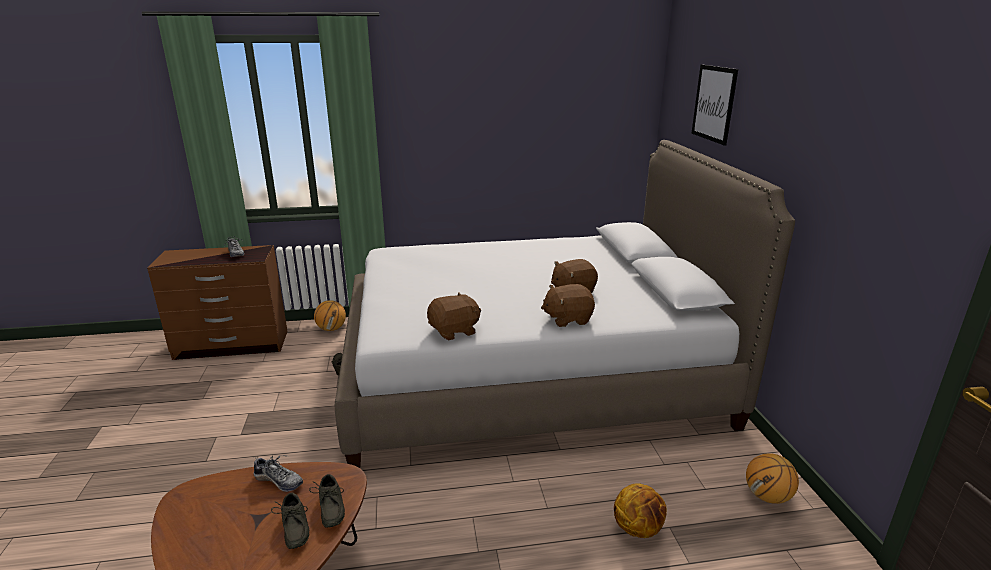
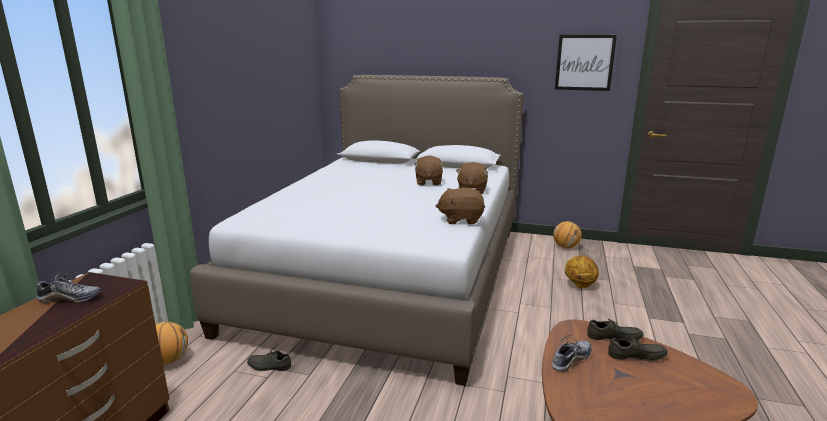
camera: 65 degrees left, 5 degrees down
brown plush toy [427,292,481,340] -> brown plush toy turned 90 degrees counterclockwise [436,188,485,224]
picture [691,65,738,146] -> picture moved to [555,35,617,91]

